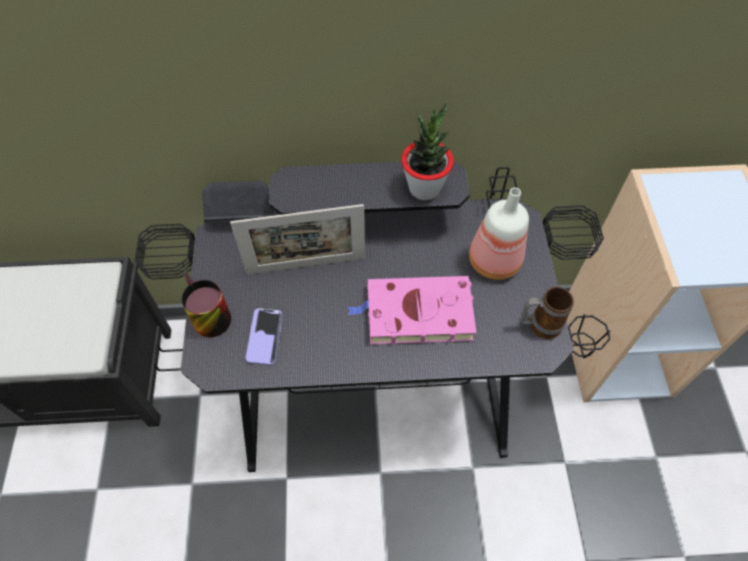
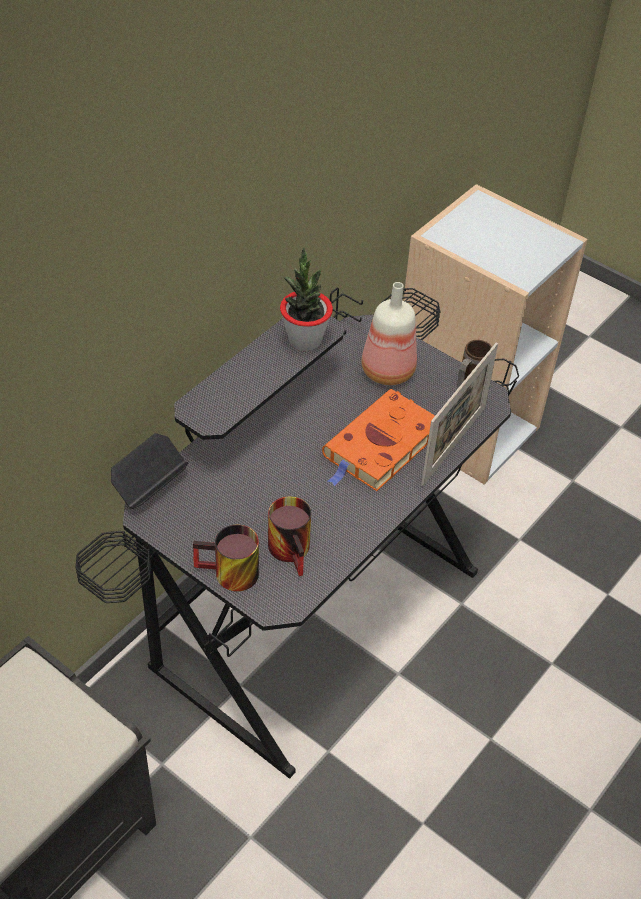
camera: 50 degrees left, 10 degrees down
picture frame [230,204,365,274] -> picture frame moved to [421,342,498,486]
phone [246,308,283,365] -> mug [268,496,311,576]
pink book [348,276,477,345] -> orange book [322,389,435,491]

